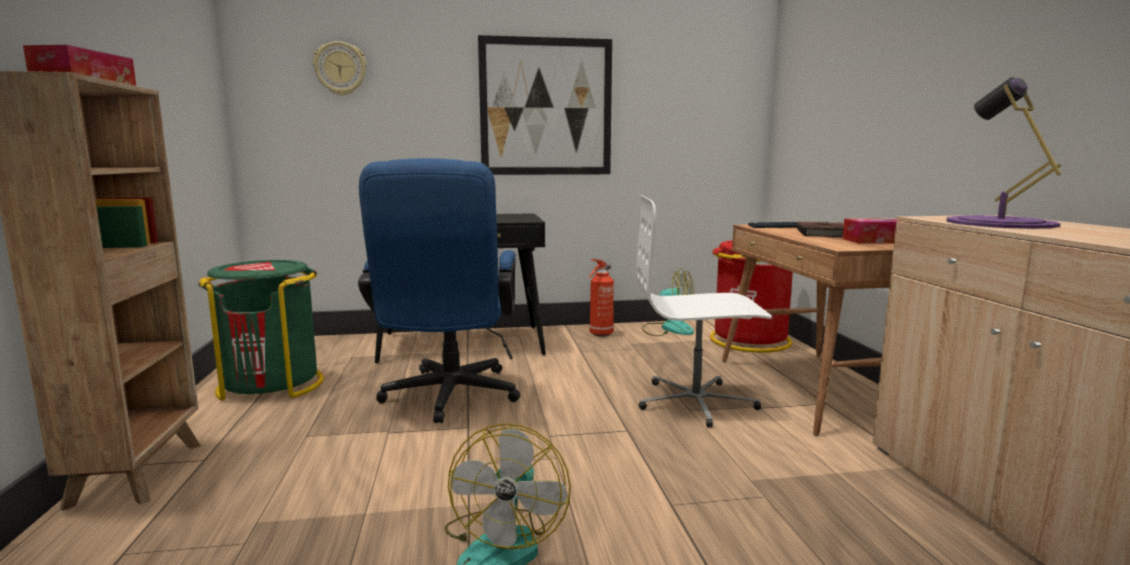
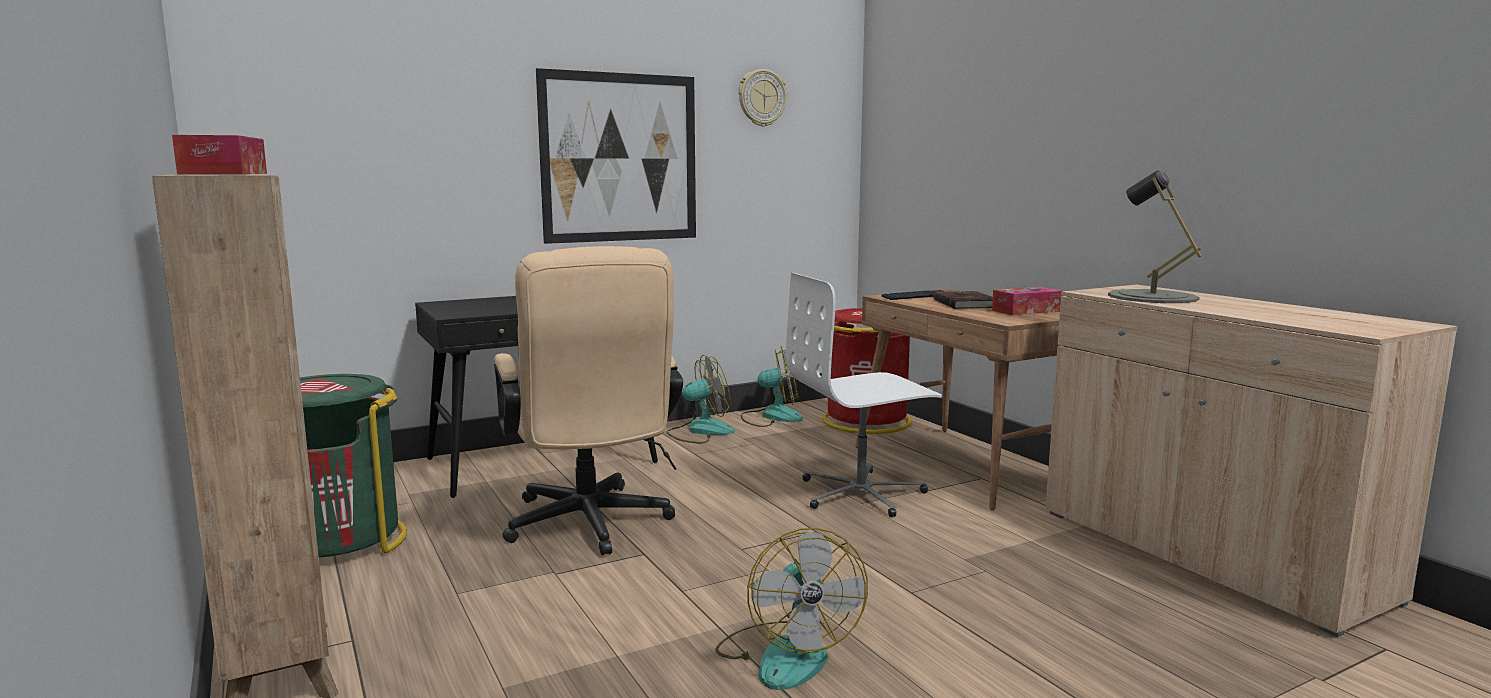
camera: 20 degrees left, 0 degrees up
wall clock [313,41,367,95] -> wall clock moved to [738,69,787,127]
blue office chair [358,158,520,423] -> beige office chair [494,246,683,555]
fire extinguisher [588,259,614,337] -> fan [667,355,735,443]
purple table lamp [947,77,1061,229] -> grey table lamp [1108,170,1201,303]

